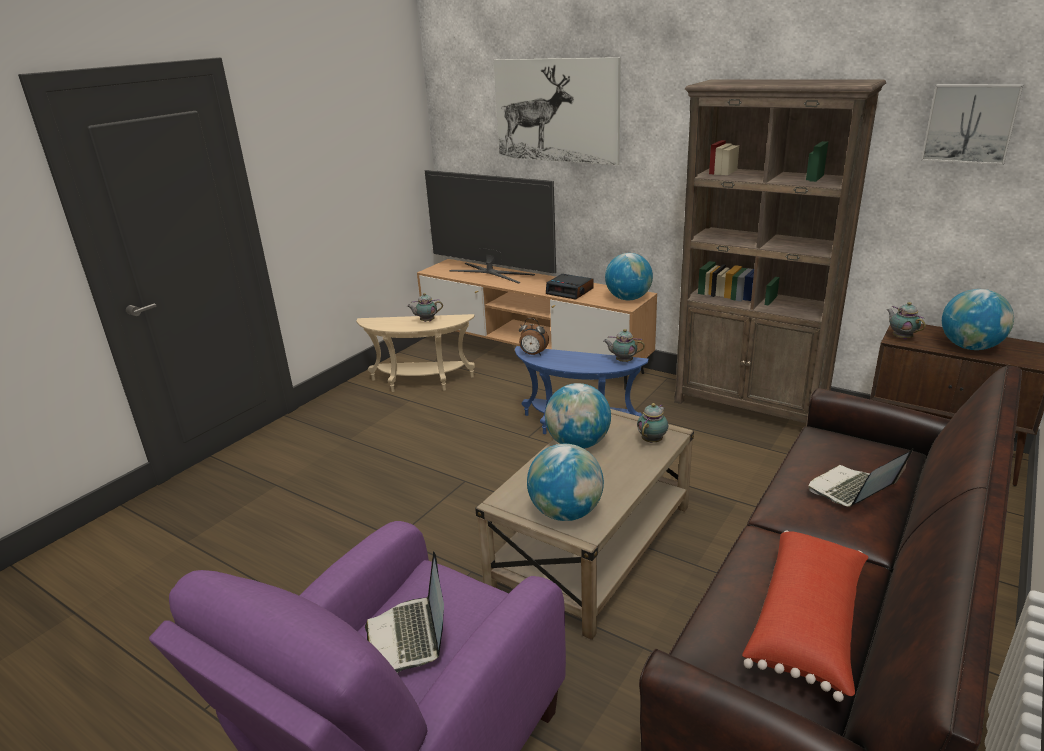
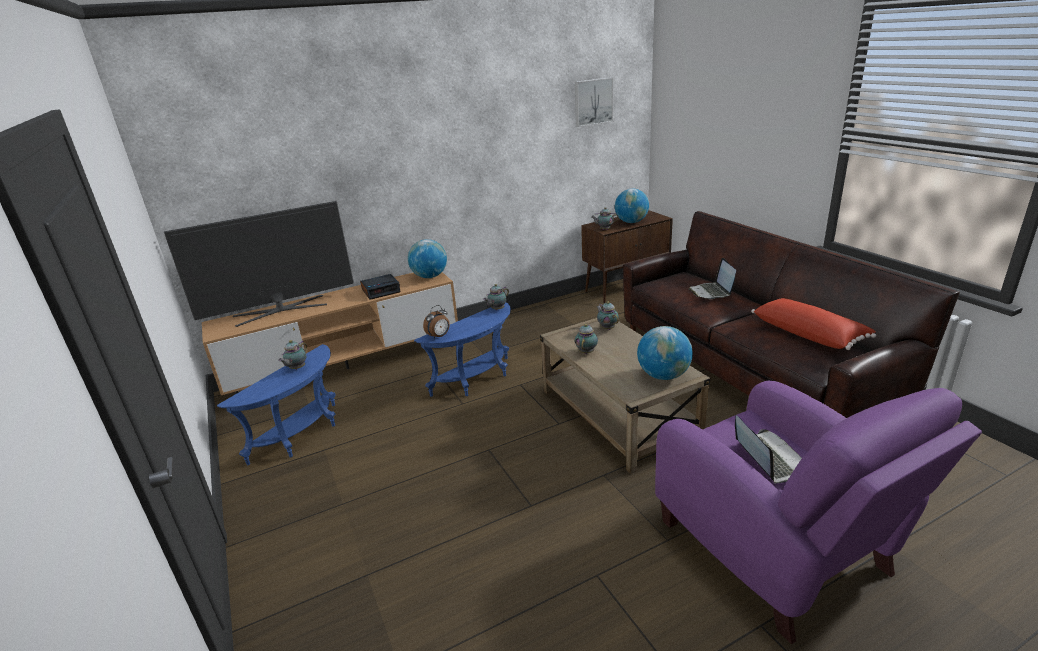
camera: 60 degrees left, 0 degrees up
beige side table [356,314,475,392] -> blue side table [217,344,336,465]
laptop [365,551,444,673] -> laptop turned 120 degrees counterclockwise [735,415,802,483]
picture [493,57,621,165] -> none
globe [545,383,611,449] -> teapot [575,324,598,354]
brown bookcase [674,79,886,426] -> none

